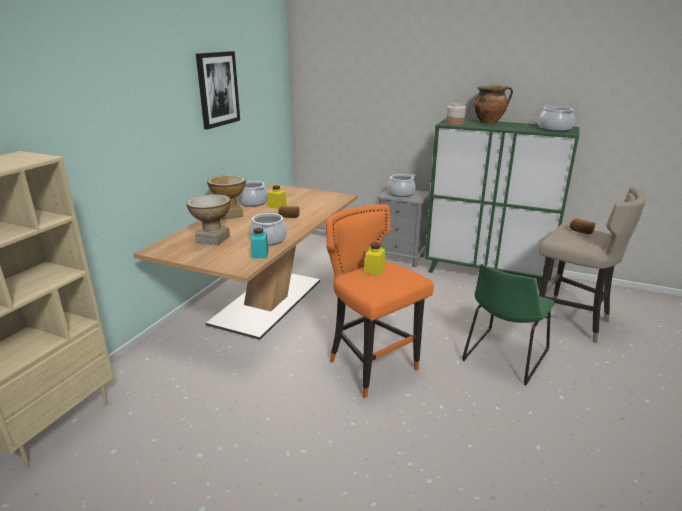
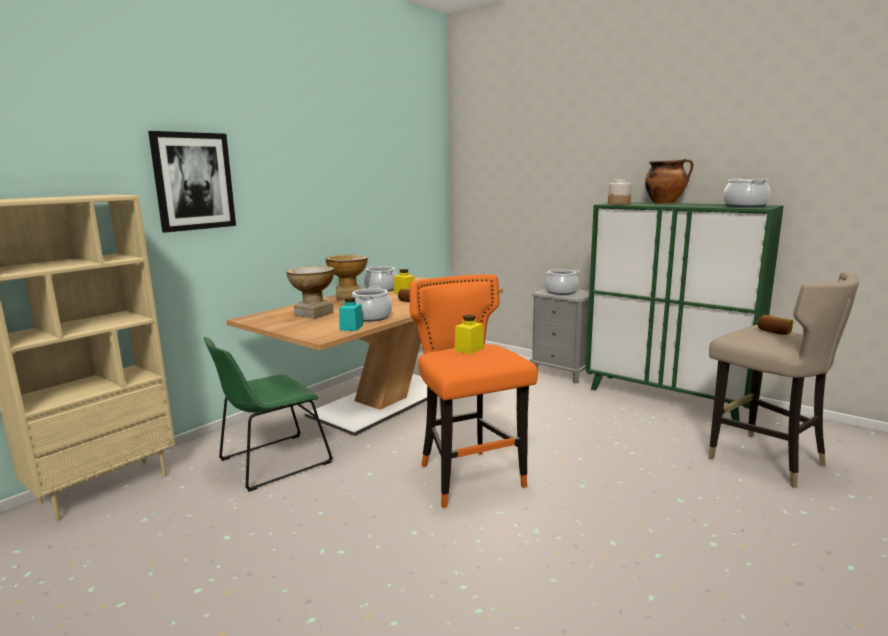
camera: 15 degrees right, 10 degrees down
picture [196,51,240,129] -> picture moved to [148,131,236,233]
green chair [462,264,555,385] -> green chair moved to [204,337,333,492]

